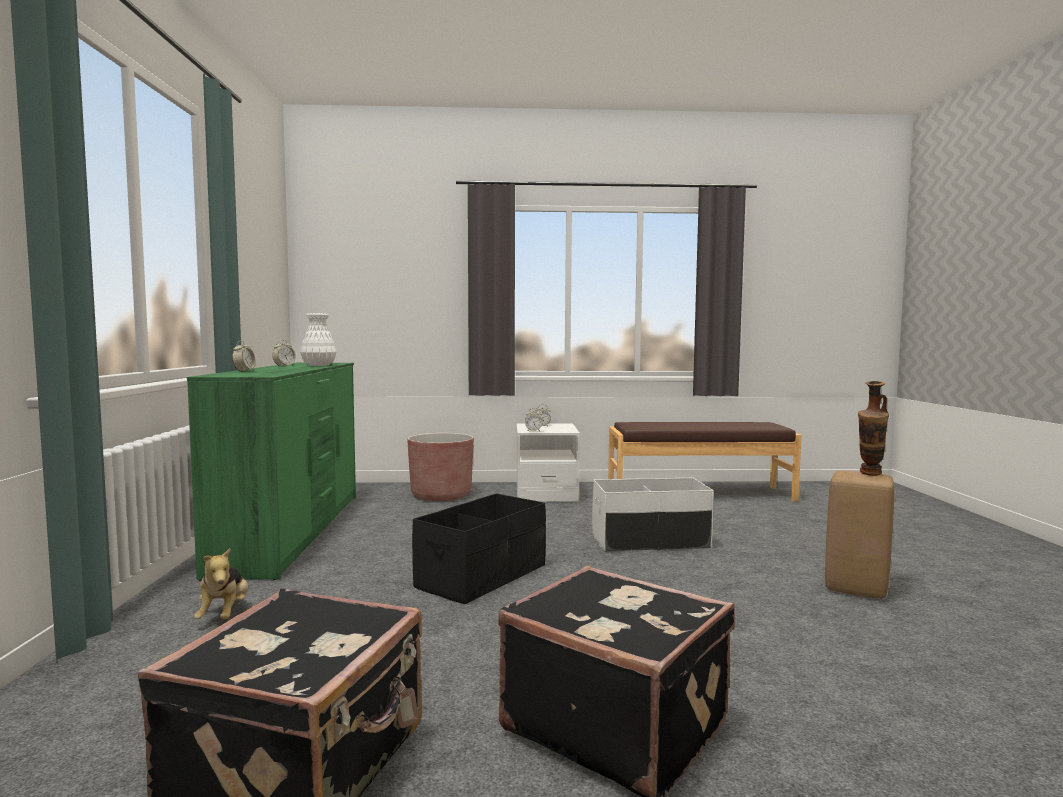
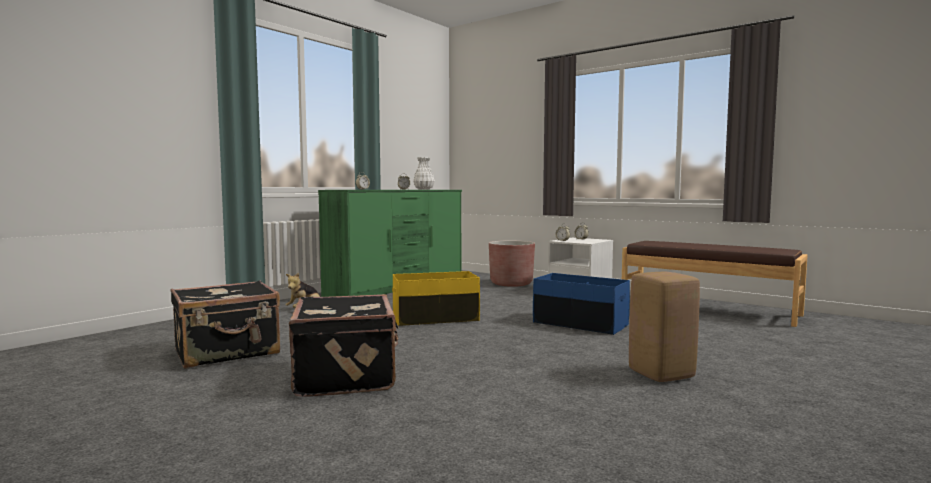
camera: 40 degrees right, 0 degrees up
black storage box [412,493,546,604] -> yellow storage box [392,271,480,326]
white storage box [592,478,714,551] -> blue storage box [533,273,630,335]
vase [858,381,889,476] -> none

